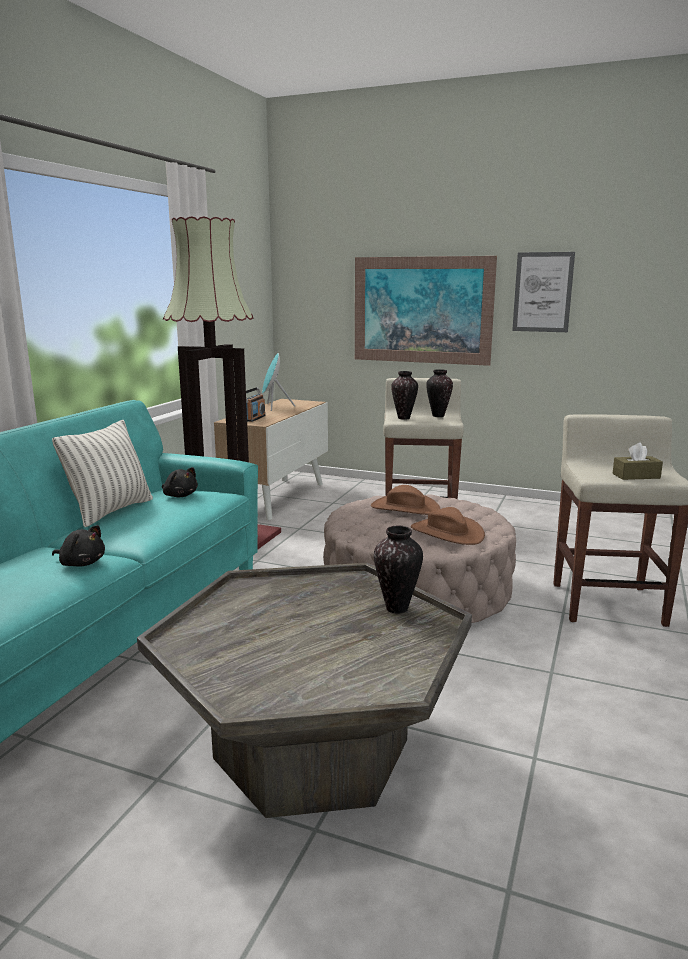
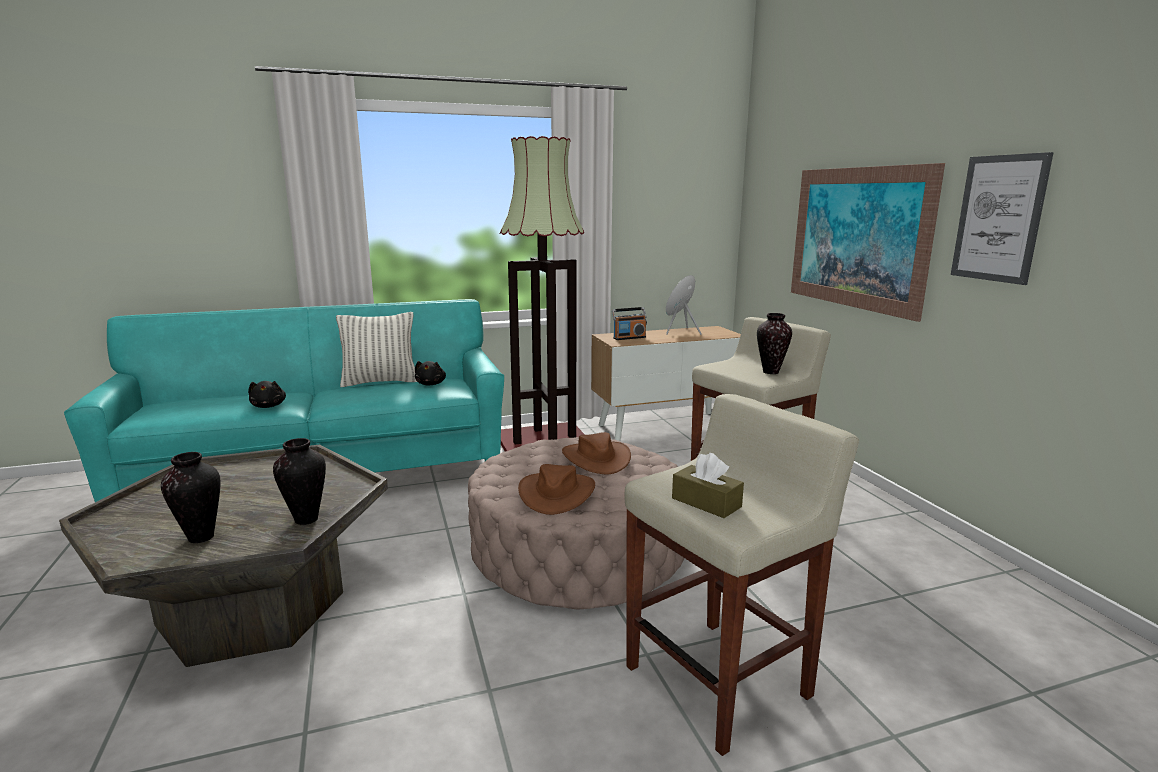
camera: 50 degrees right, 0 degrees up
vase [391,371,418,420] -> vase moved to [161,452,221,543]

